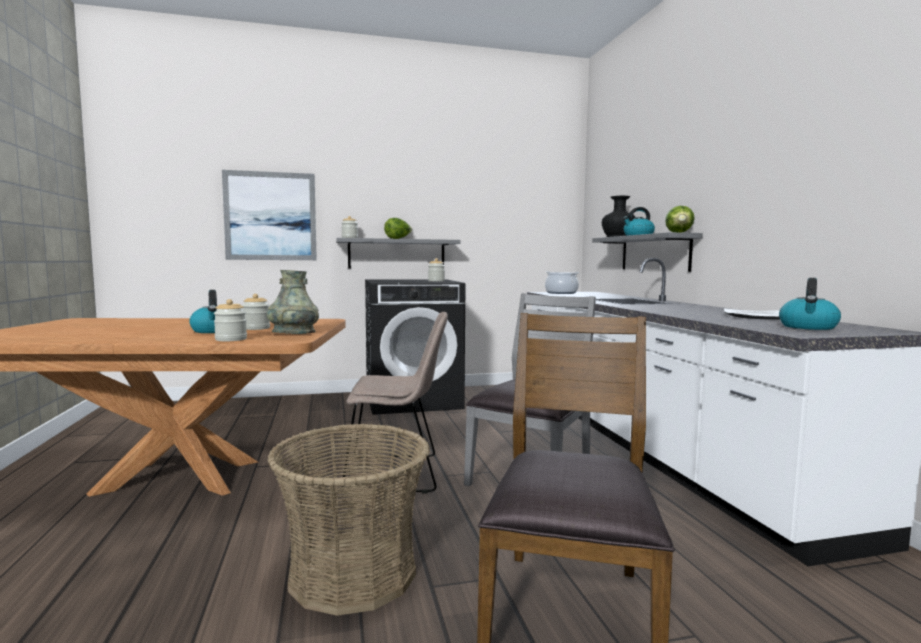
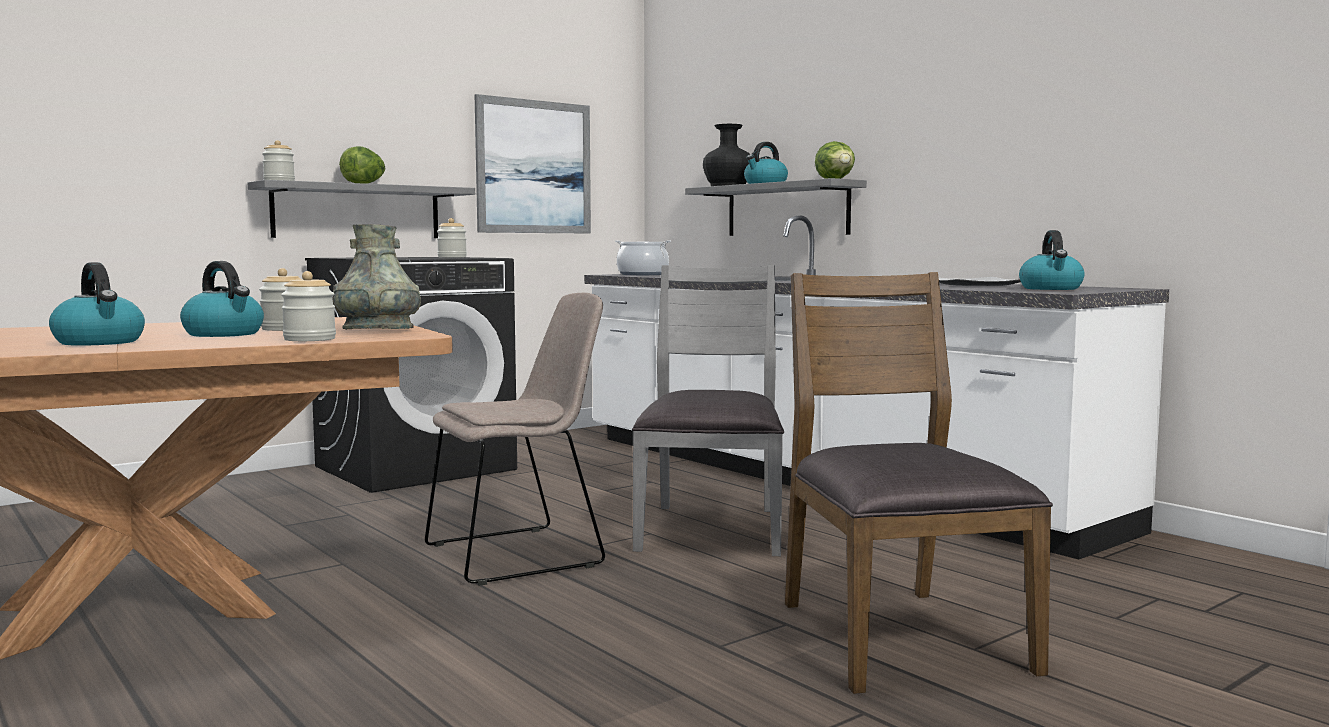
camera: 25 degrees left, 0 degrees up
picture [222,170,317,260] -> picture moved to [475,94,591,233]
basket [267,424,430,616] -> none
none -> kettle [49,262,145,346]

